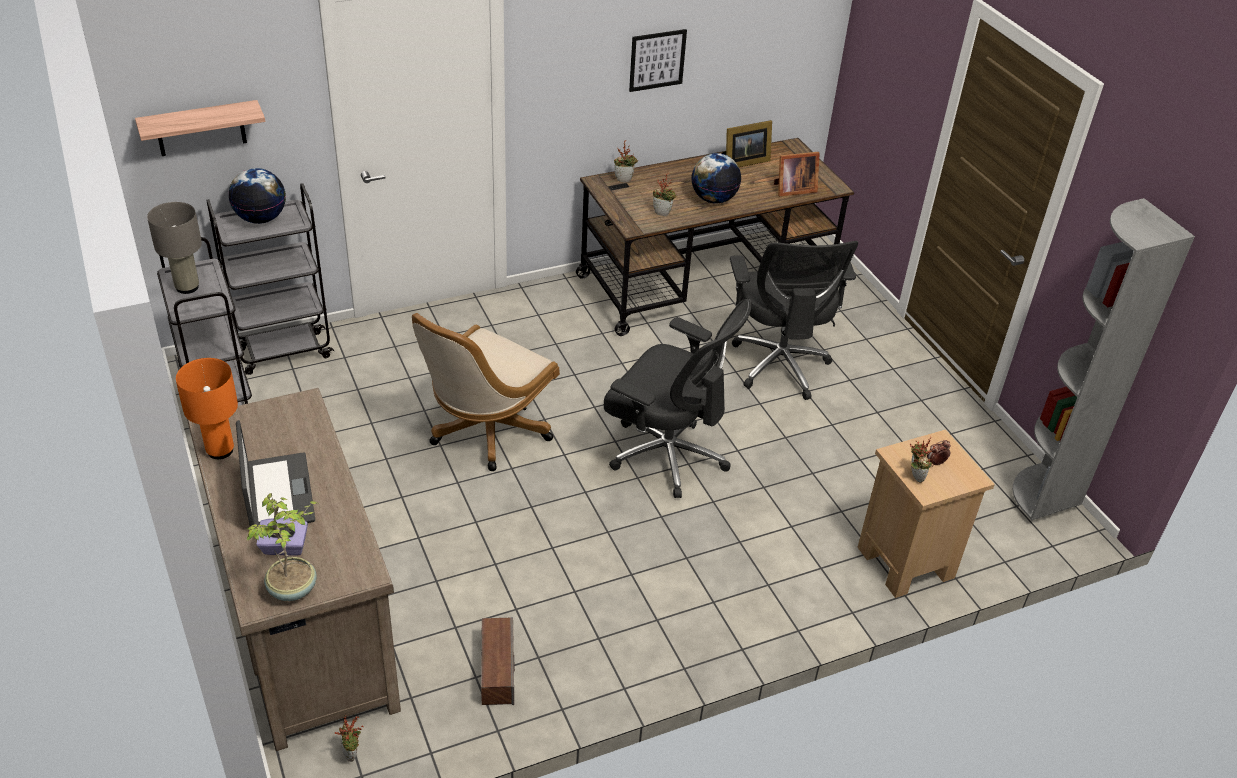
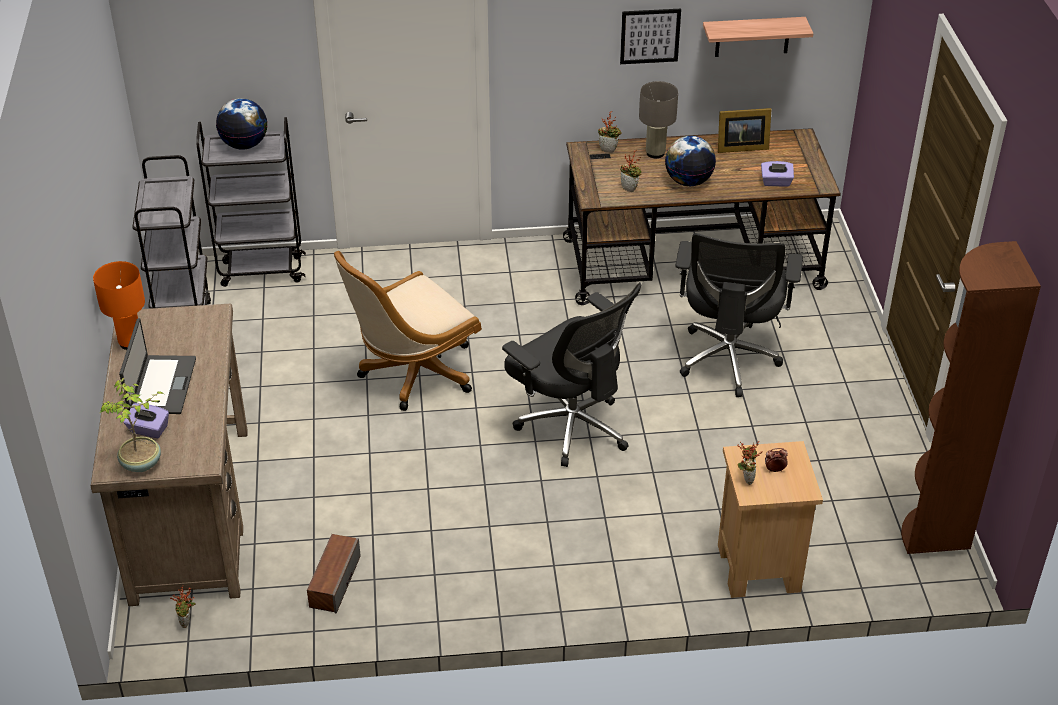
camera: 20 degrees right, 0 degrees up
shelf [135,100,265,156] -> shelf moved to [703,17,813,57]
grey table lamp [147,202,202,294] -> grey table lamp moved to [639,81,678,158]
picture frame [774,152,820,196] -> purple tissue box [761,161,794,187]
grey bookcase [1013,198,1195,520] -> brown bookcase [901,241,1041,554]

